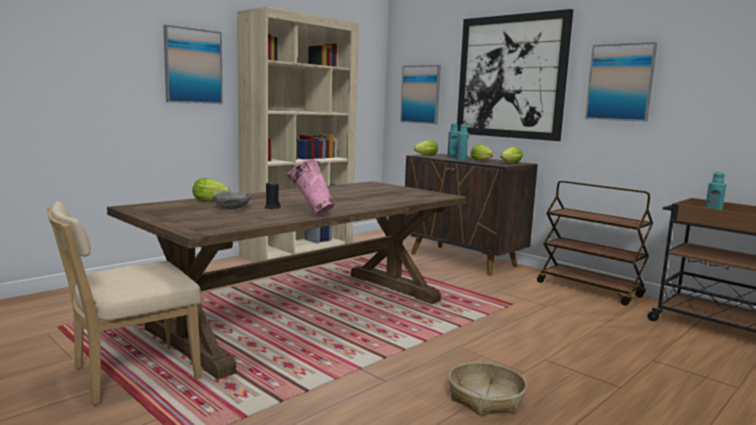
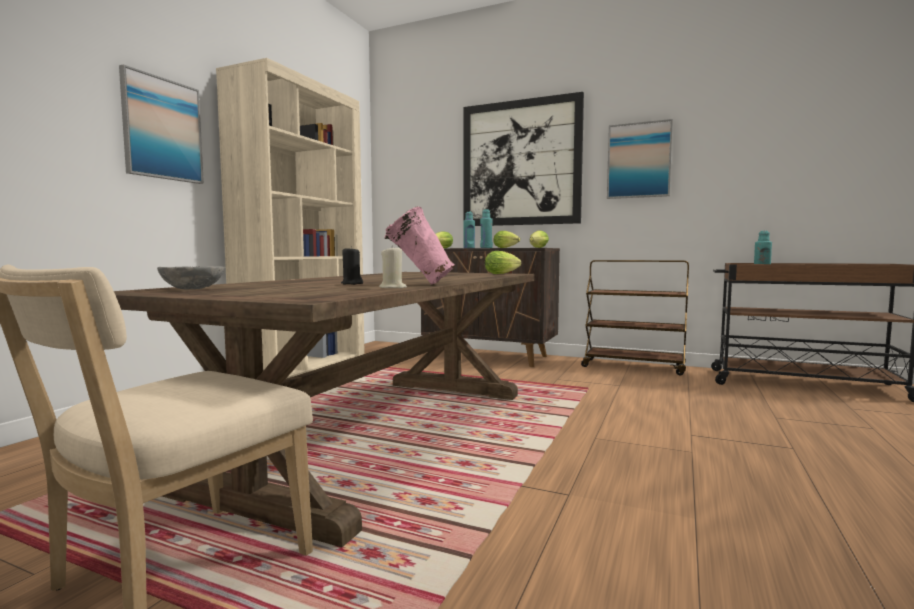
camera: 20 degrees left, 5 degrees down
lettuce [192,178,230,201] -> lettuce moved to [485,251,521,274]
grey bowl [213,192,251,209] -> grey bowl moved to [157,266,225,289]
picture [400,65,441,124] -> none
basket [449,362,527,416] -> none
none -> beige candle [379,245,407,288]

